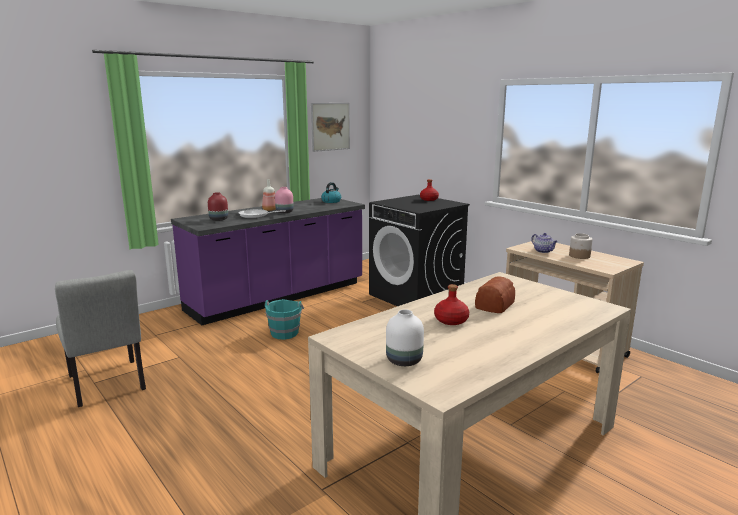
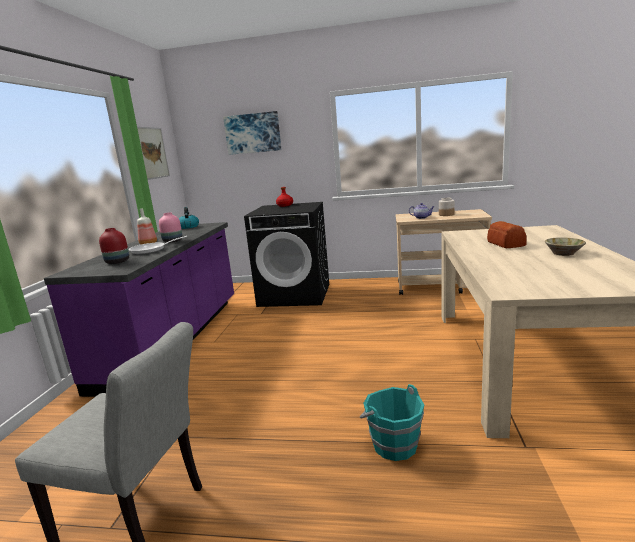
camera: 40 degrees left, 0 degrees up
turquoise bucket [265,299,304,340] -> turquoise bucket moved to [360,384,424,461]
white vase [386,309,424,366] -> none
red bottle [434,284,469,325] -> none
none -> picture [223,111,281,155]
none -> beige bowl [545,237,586,256]

